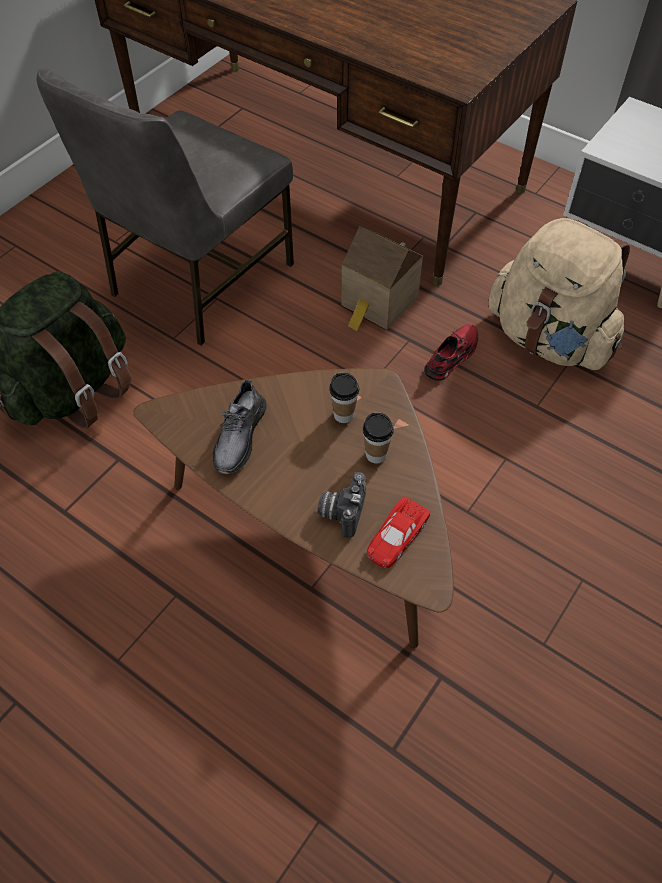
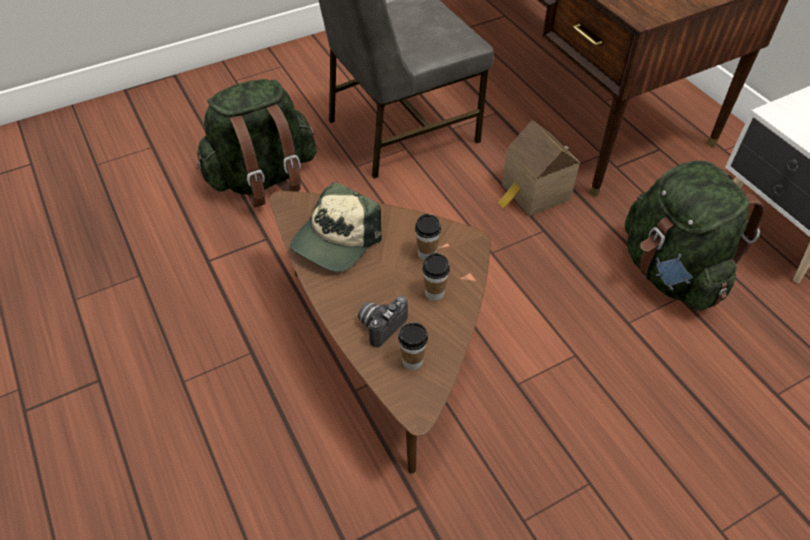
camera: 25 degrees right, 5 degrees down
grey shoe [213,379,267,474] -> cap [290,182,382,272]
red toy car [367,496,431,568] -> cup [398,323,428,370]
red shoe [424,324,478,381] -> none
beige backpack [489,218,630,370] -> green backpack [625,161,765,311]

